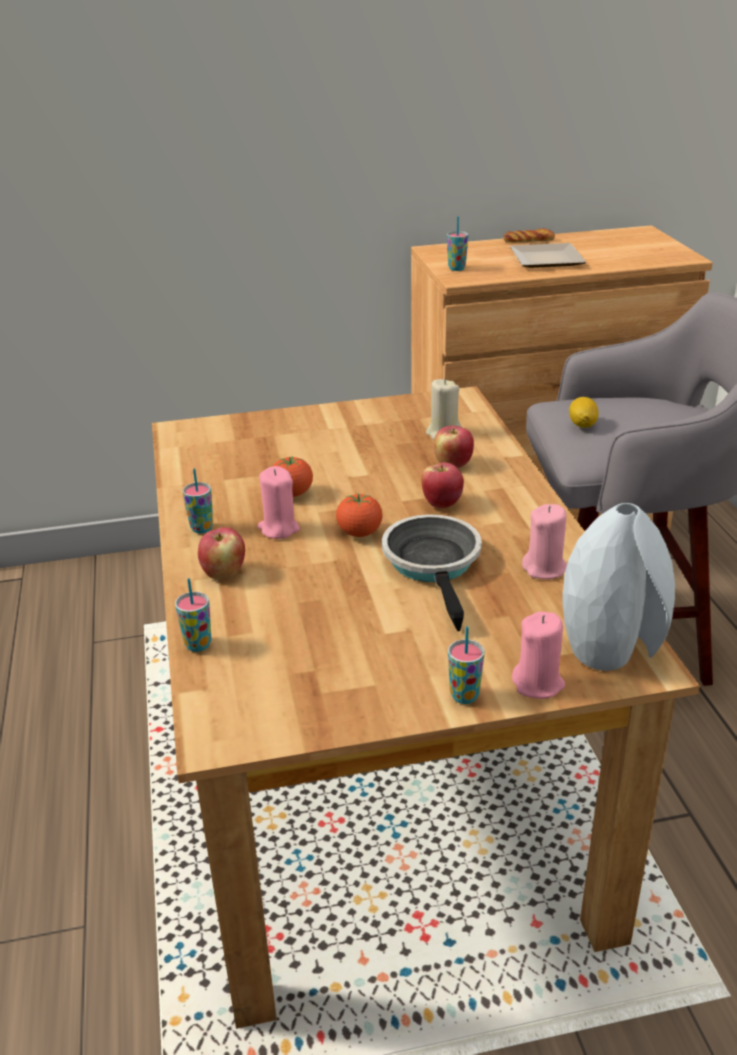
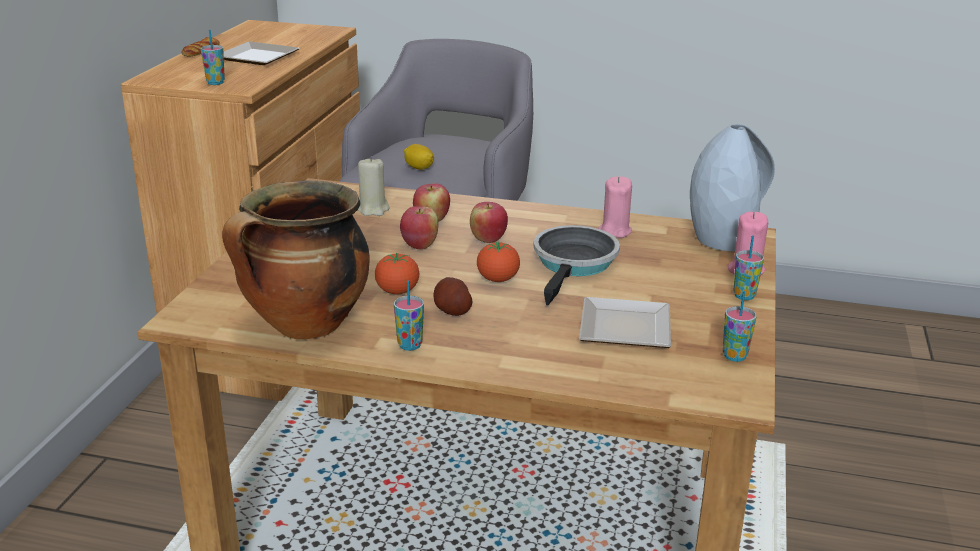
camera: 65 degrees left, 5 degrees down
cup [175,578,211,652] -> cup moved to [723,291,757,362]
apple [198,527,245,579] -> apple moved to [400,206,438,250]
pink candle [257,466,300,539] -> potato [434,277,473,316]
frying pan [382,514,482,631] -> frying pan turned 90 degrees clockwise [533,225,620,305]
none -> cooking pot [222,180,369,340]
none -> plate [579,297,671,348]

